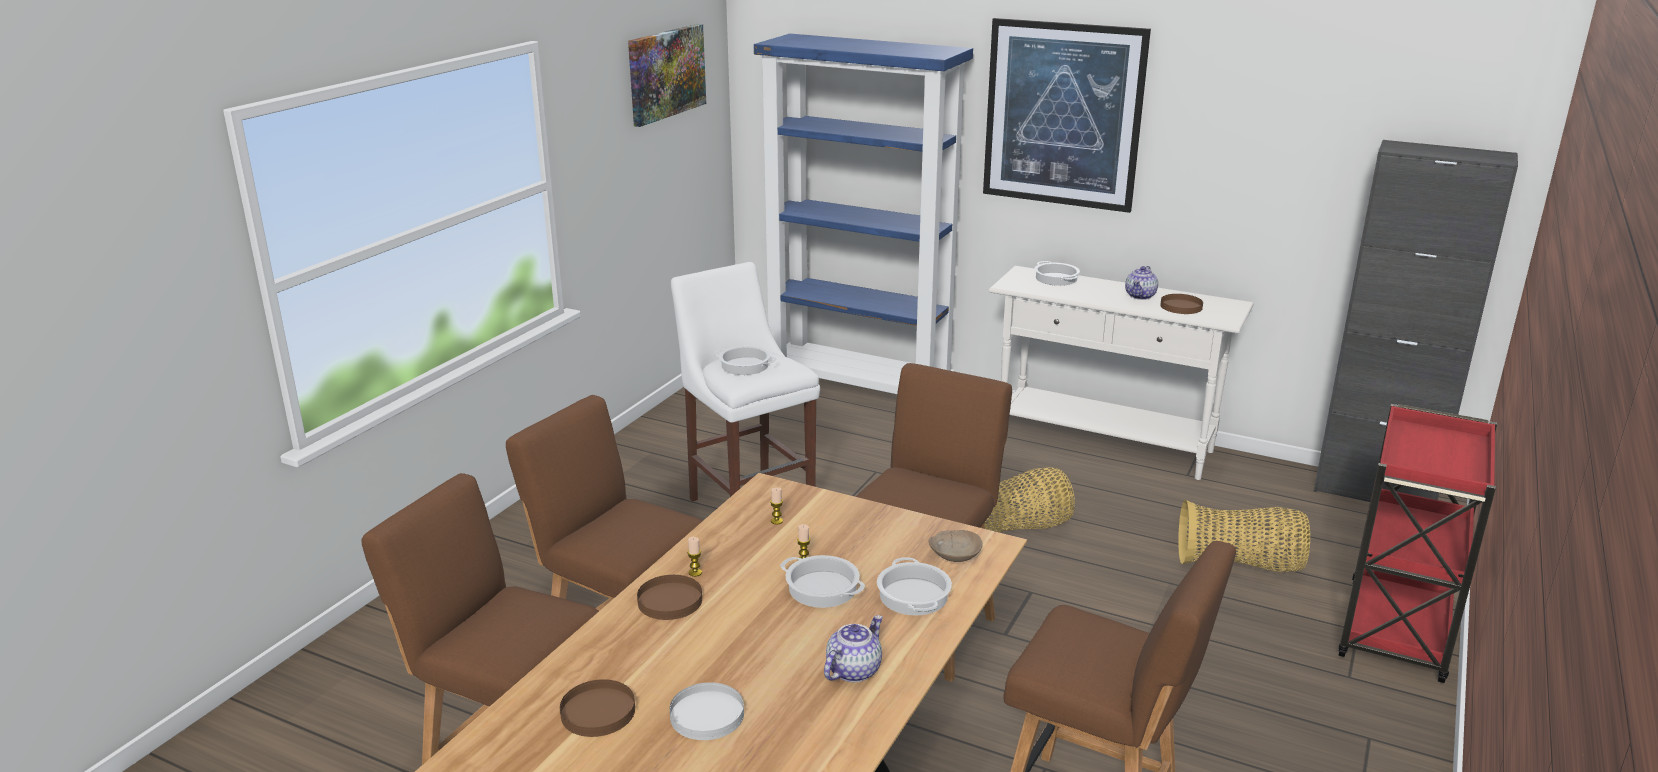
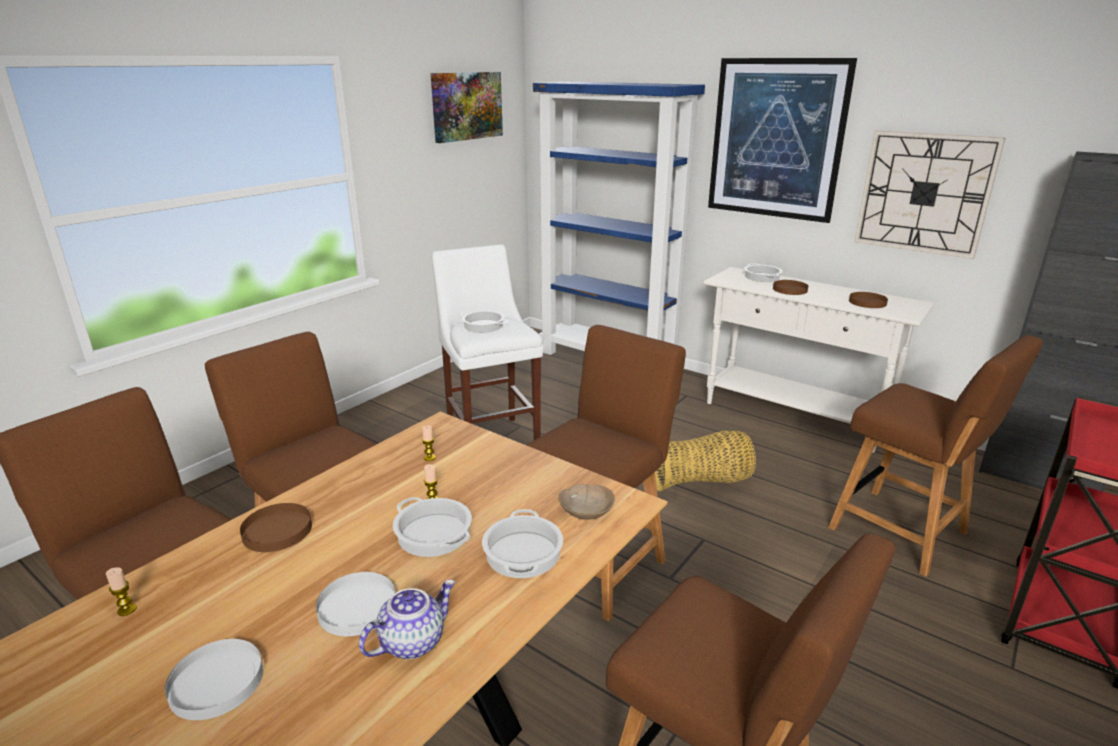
camera: 10 degrees right, 0 degrees up
brown plate [560,679,635,737] -> brown plate moved to [773,280,808,295]
candle [687,537,702,577] -> candle moved to [106,567,137,616]
teapot [1125,266,1158,300] -> none
basket [1178,500,1310,572] -> brown chair [828,335,1043,577]
none -> white plate [316,572,395,636]
none -> wall clock [854,130,1006,259]

